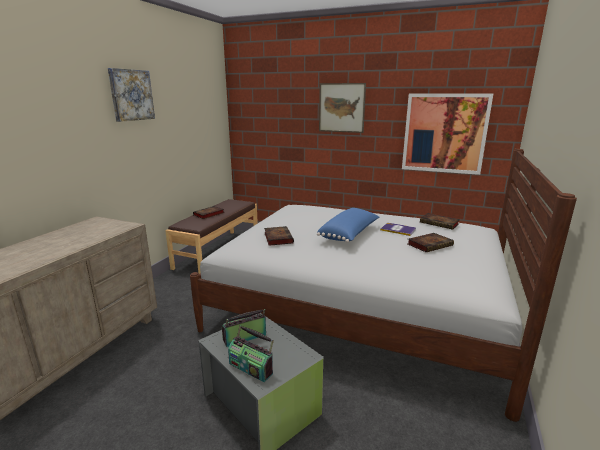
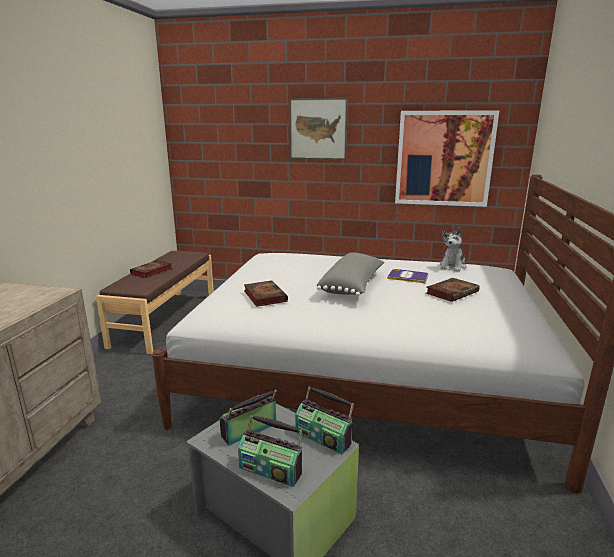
camera: 10 degrees left, 0 degrees up
picture [108,68,155,122] -> none
blue pillow [317,208,379,243] -> grey pillow [316,253,385,296]
book [420,213,460,230] -> plush toy [440,228,467,272]
none -> radio [296,386,354,455]

